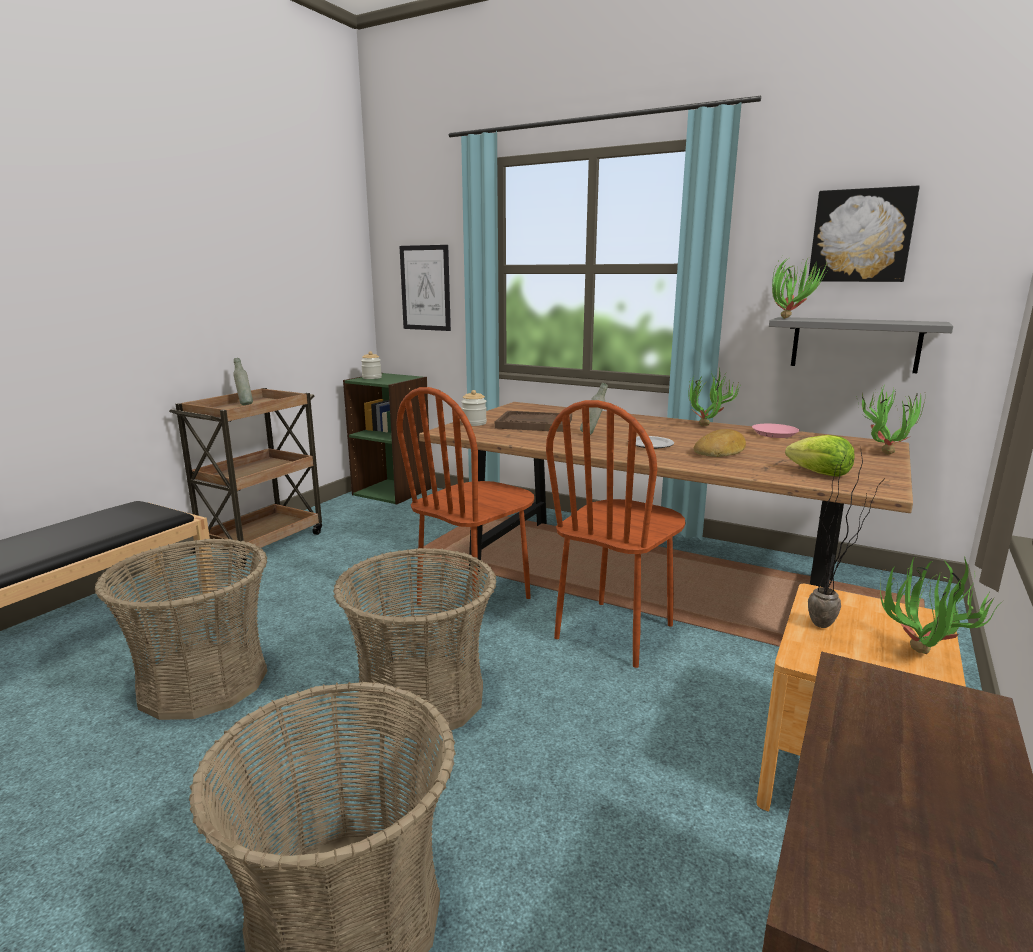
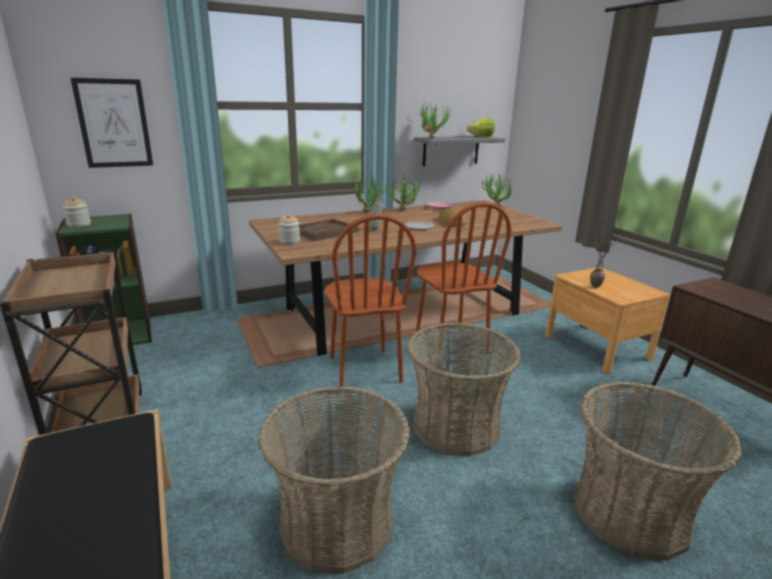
camera: 55 degrees left, 5 degrees up
grey bottle [233,358,253,405] -> none
lettuce [785,435,855,477] -> lettuce moved to [467,118,495,137]
picture [808,186,920,282] -> none
potted plant [880,556,1002,654] -> potted plant moved to [355,177,386,212]

